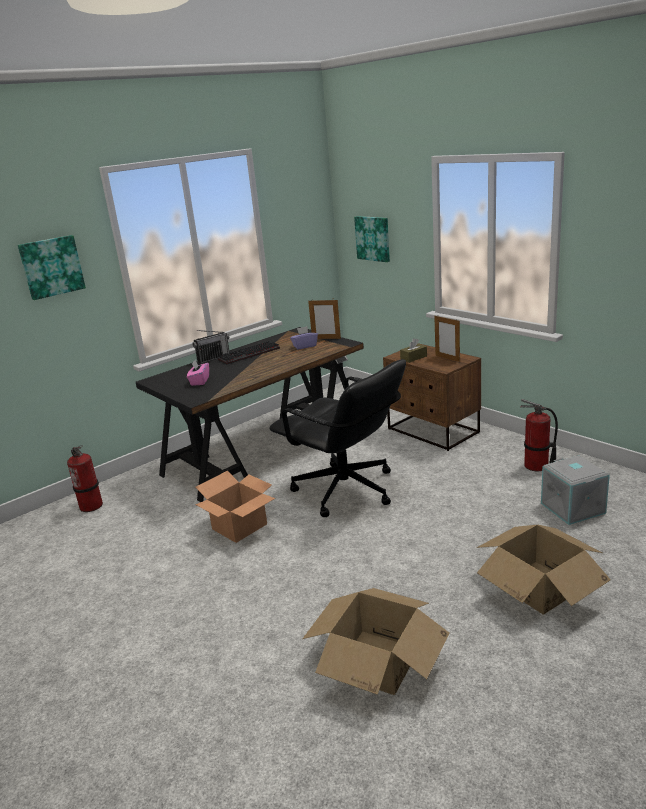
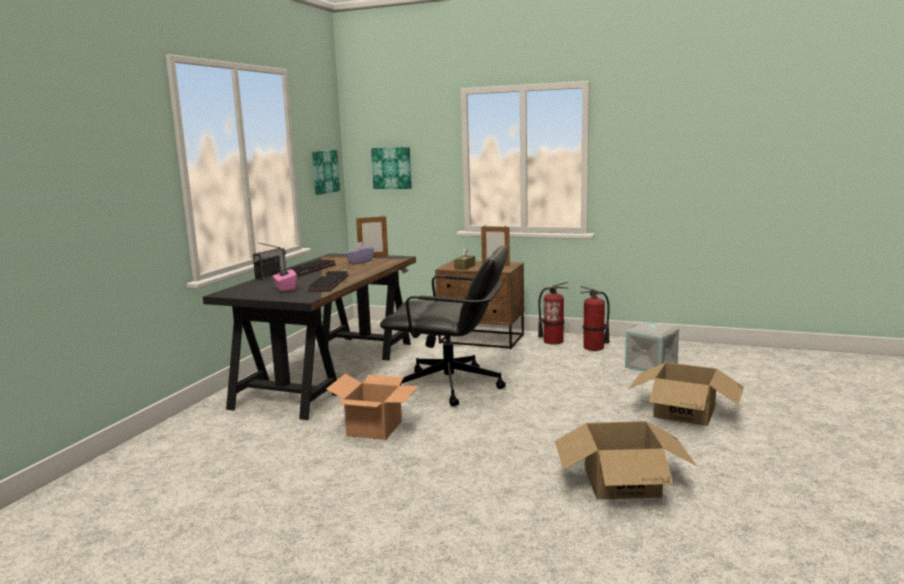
camera: 30 degrees left, 10 degrees down
picture [18,235,86,300] -> picture moved to [312,150,340,195]
fire extinguisher [67,445,103,512] -> fire extinguisher moved to [538,282,568,345]
none -> keyboard [308,271,348,292]

